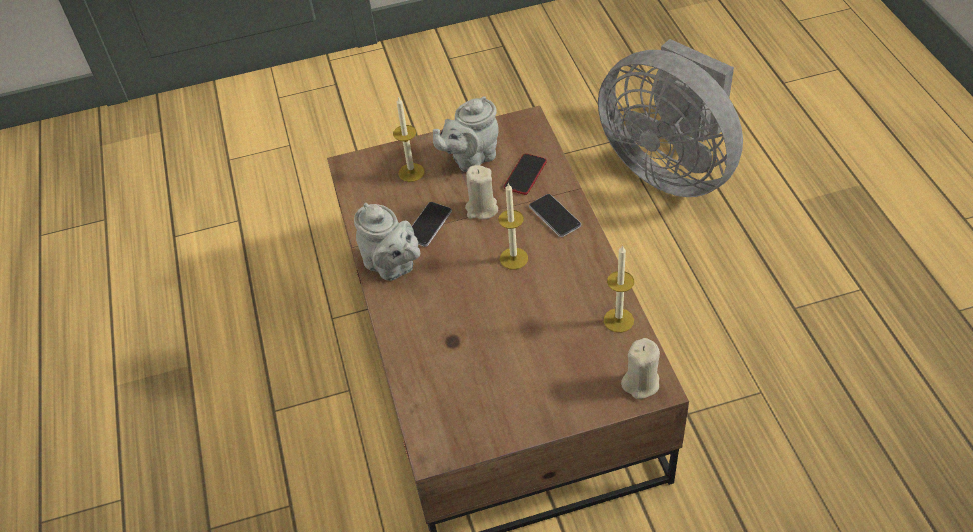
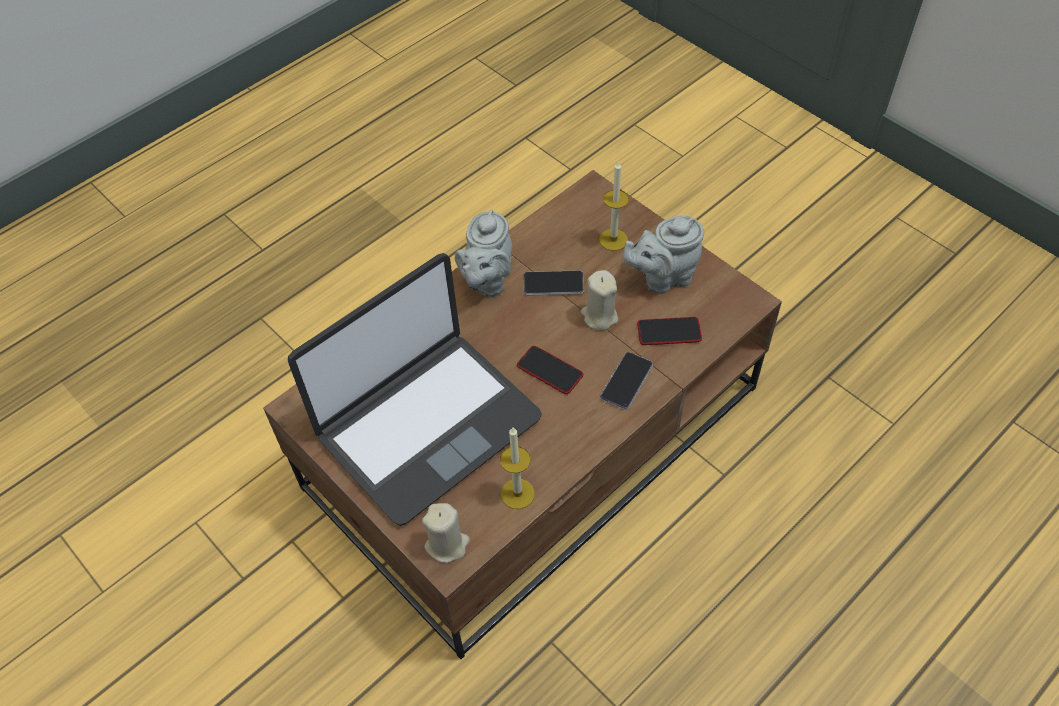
camera: 60 degrees right, 5 degrees up
grey teapot [433,96,499,172] -> grey teapot turned 45 degrees counterclockwise [623,215,704,294]
candle [498,183,528,270] -> phone [517,346,583,394]
grey fan [598,39,743,197] -> none
none -> laptop [288,253,542,526]

